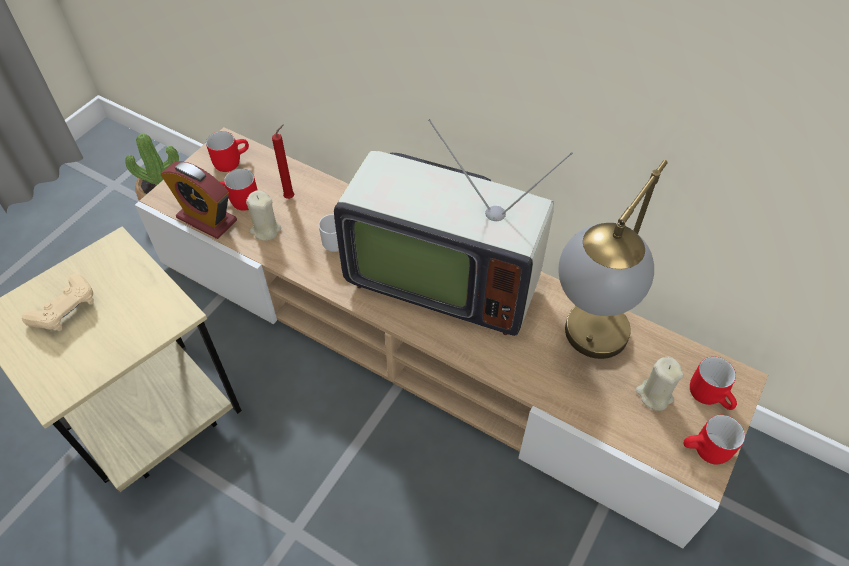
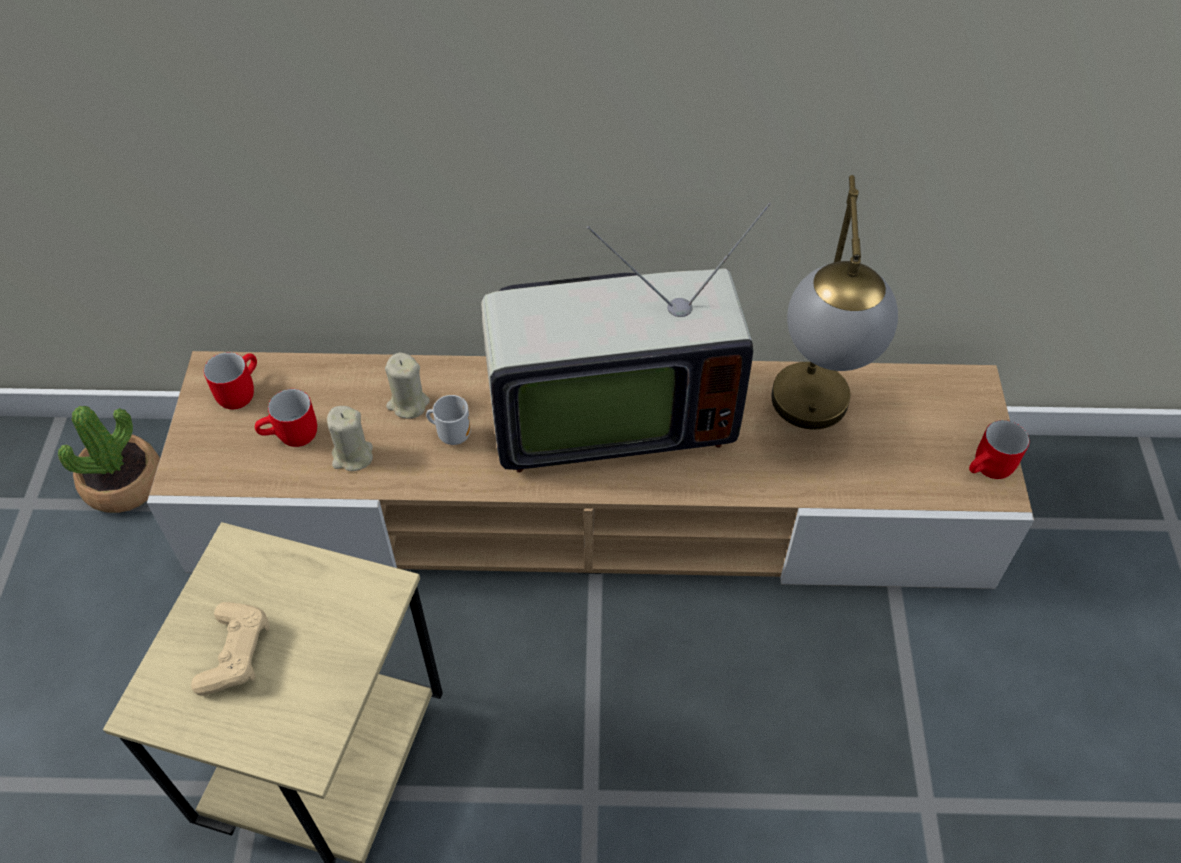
camera: 30 degrees left, 0 degrees up
alarm clock [160,161,237,239] -> none
red candle [272,125,294,199] -> none
beige candle [636,357,684,411] -> beige candle moved to [385,352,430,419]
red mug [690,356,737,410] -> none

